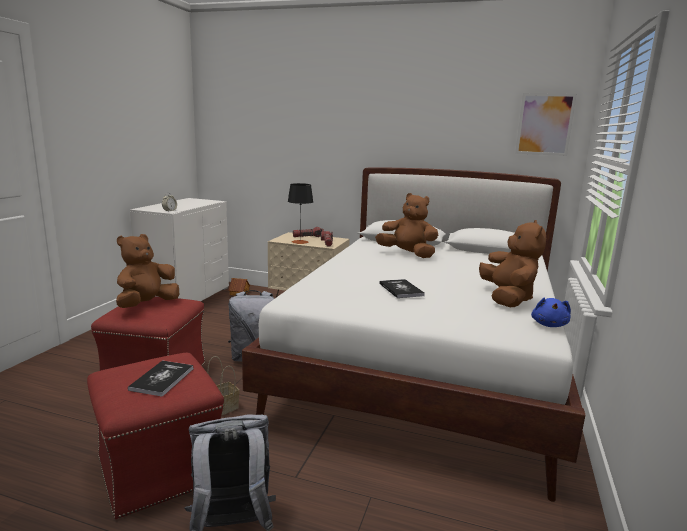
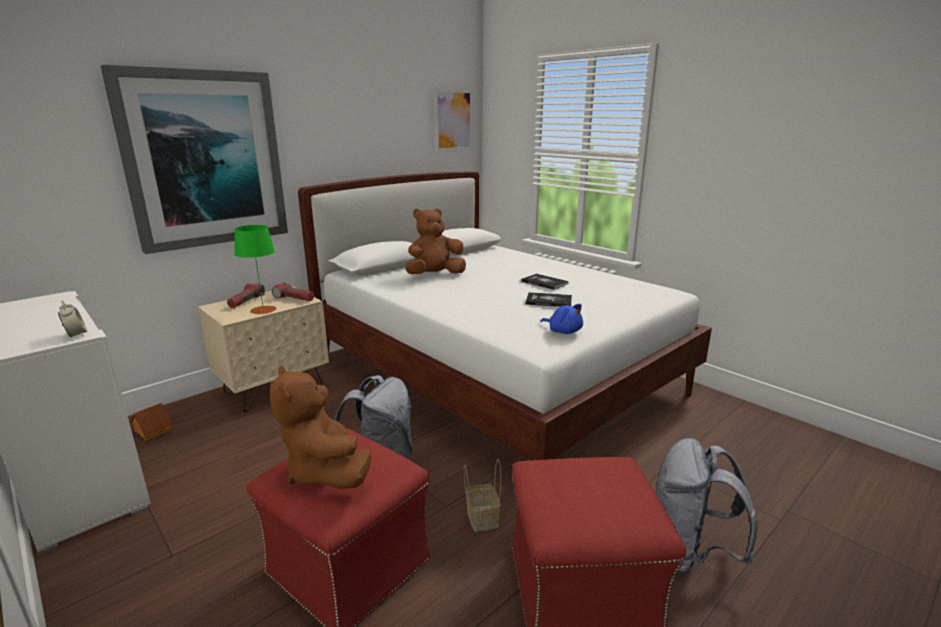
camera: 60 degrees left, 5 degrees up
book [128,360,194,397] -> book moved to [521,274,569,290]
black table lamp [288,183,313,244] -> green table lamp [234,225,277,314]
brown plush toy [479,220,546,307] -> none
blue plush toy [531,298,571,327] -> blue plush toy moved to [541,304,583,334]
none -> picture [101,65,288,254]

